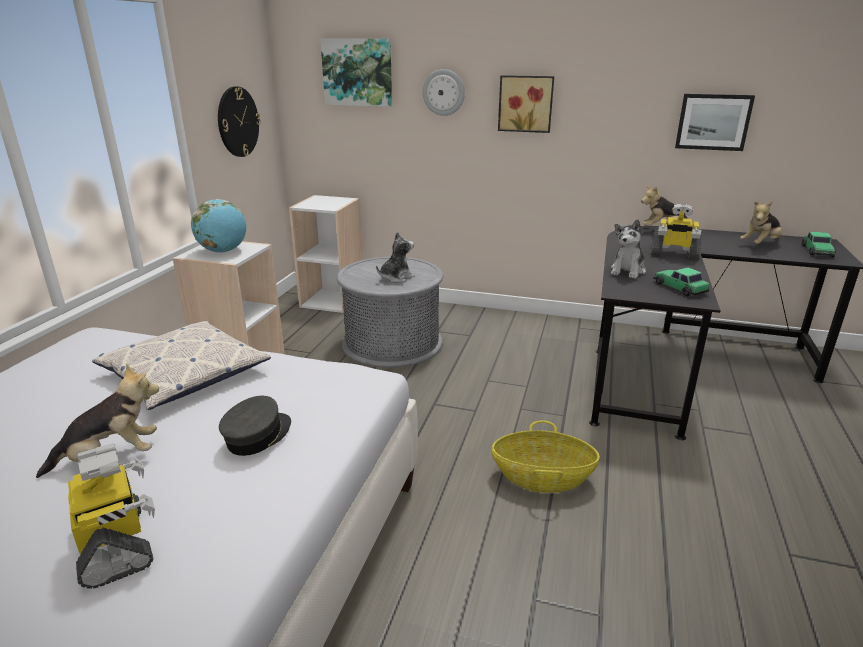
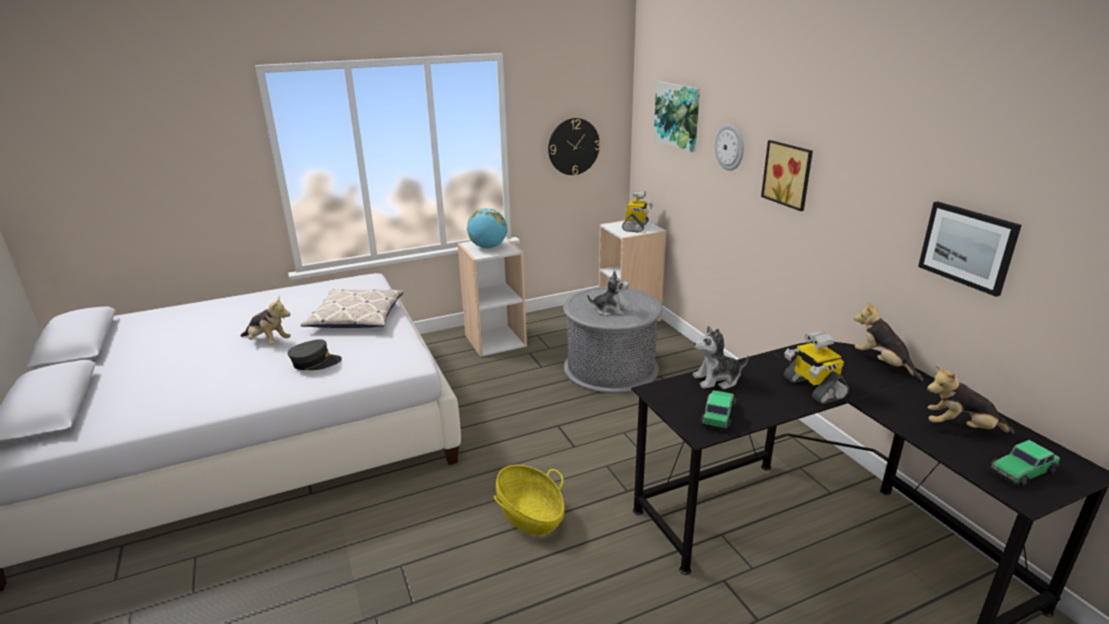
camera: 50 degrees right, 0 degrees up
toy robot [68,443,155,589] -> toy robot moved to [622,191,653,233]

